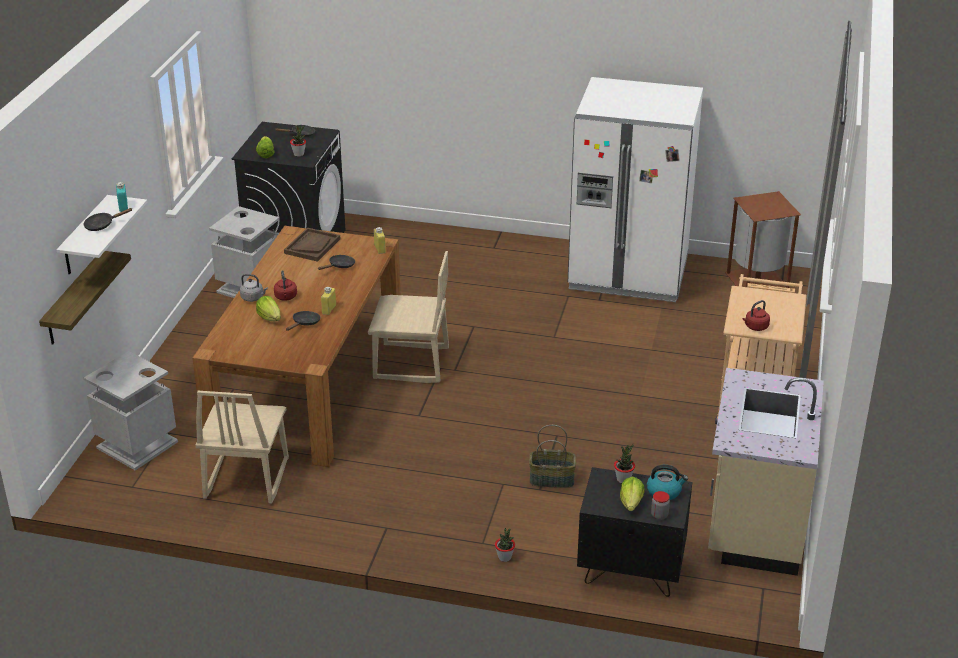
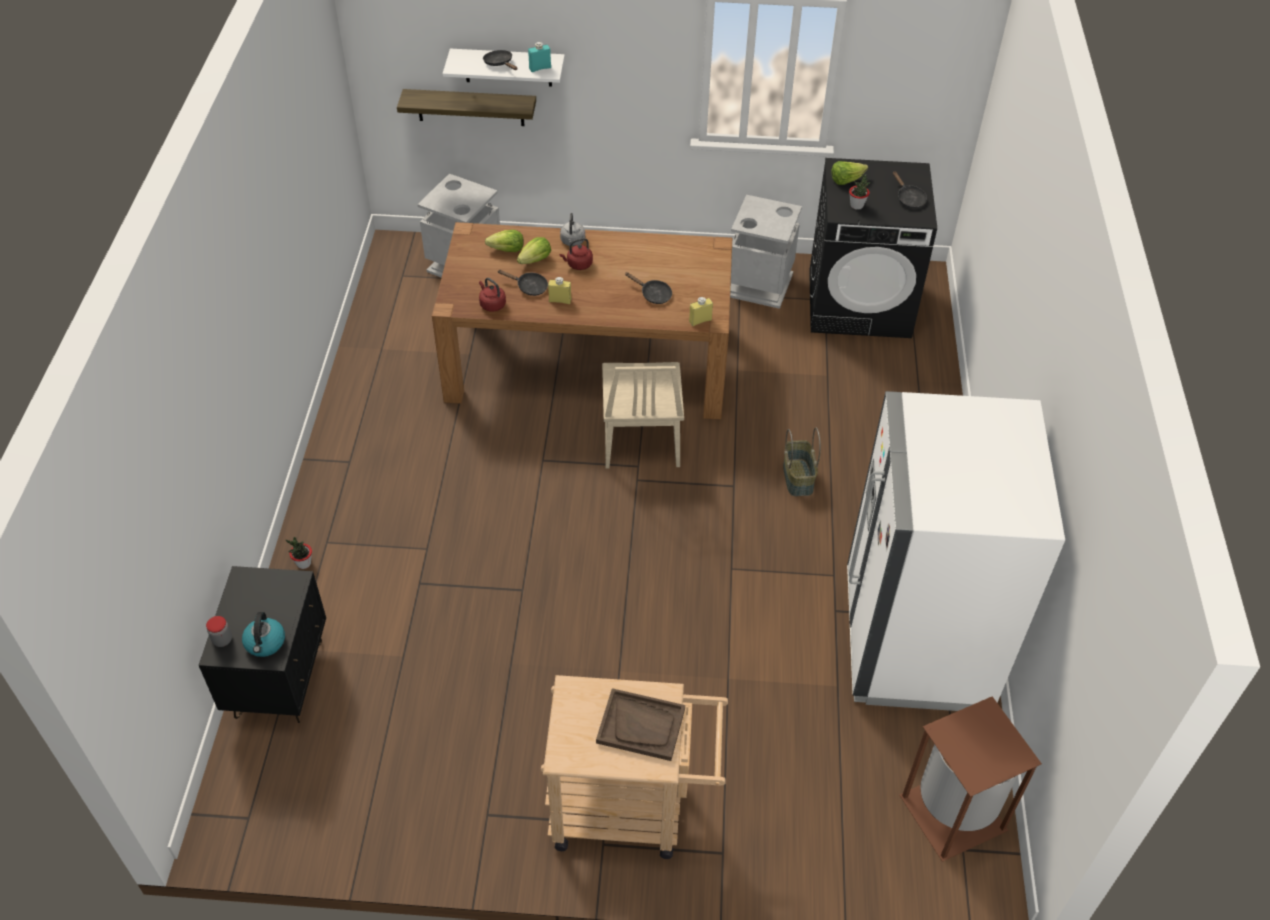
camera: 80 degrees right, 15 degrees up
beige chair [196,391,289,503] -> none
brown tray [284,228,341,262] -> brown tray moved to [596,688,685,761]
basket [529,425,576,488] -> basket moved to [783,427,821,496]
potted plant [614,444,635,483] -> none
lettuce [620,477,645,511] -> lettuce moved to [485,230,524,252]
beige counter [708,368,824,576] -> none
red kettle [743,300,770,331] -> red kettle moved to [479,278,506,312]

